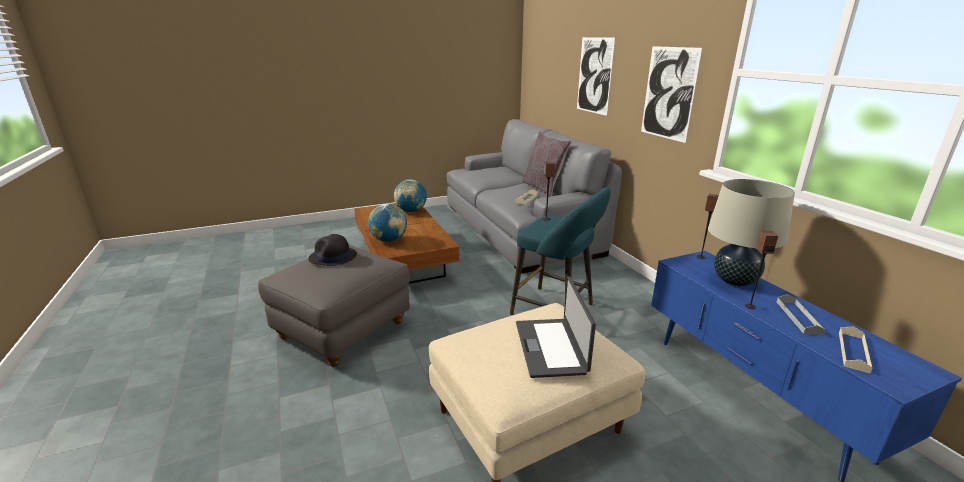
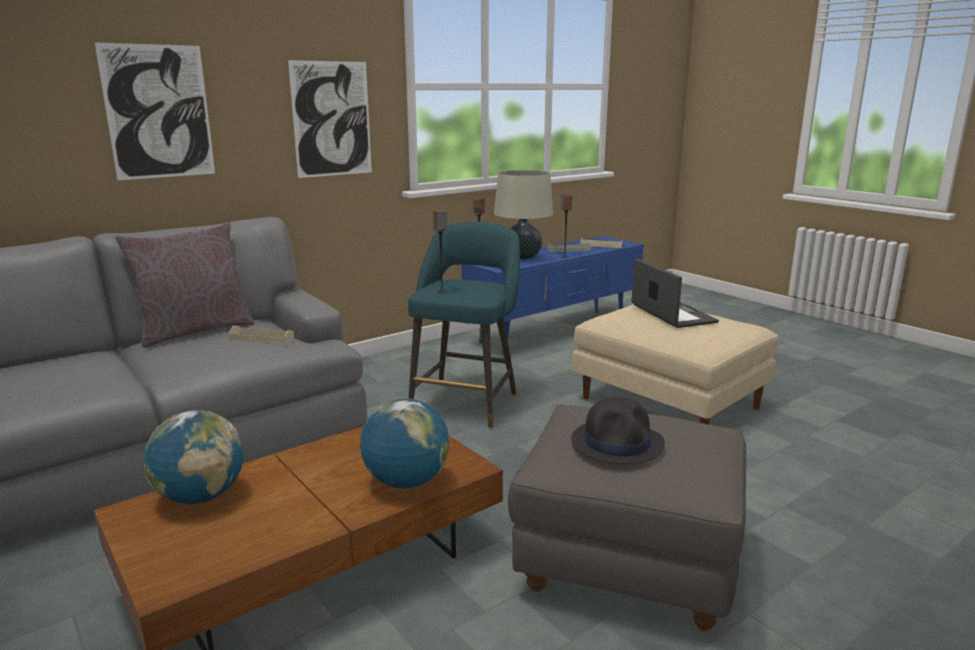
camera: 105 degrees left, 5 degrees down
laptop [516,276,596,378] -> laptop turned 90 degrees counterclockwise [632,259,719,328]

